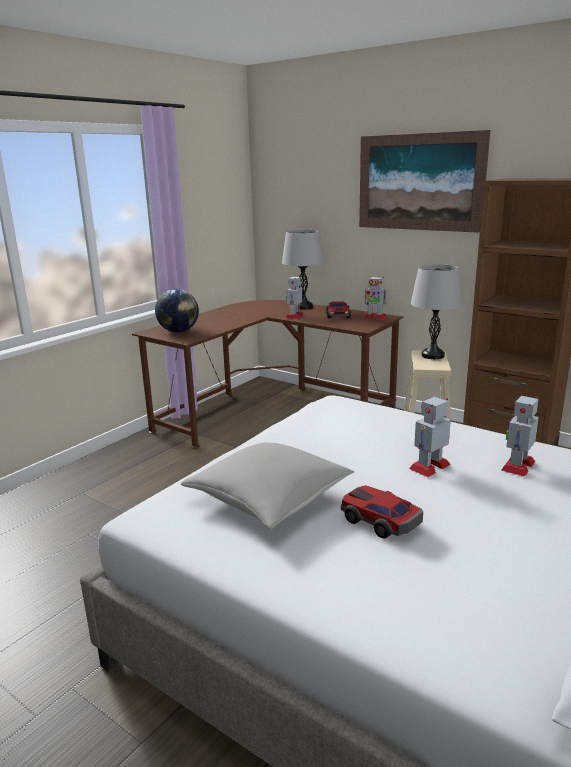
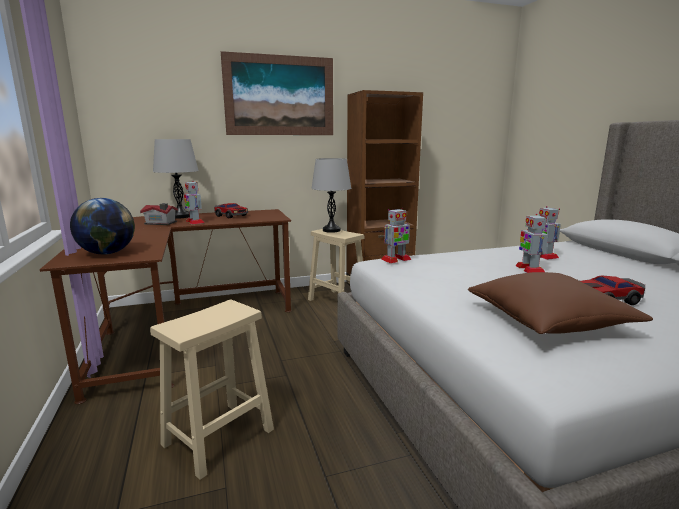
camera: 55 degrees left, 5 degrees down
grey pillow [181,442,354,529] -> brown pillow [468,272,653,334]
toy robot [363,276,387,320] -> toy robot moved to [381,208,411,263]
none -> toy house [140,203,178,225]
none -> beige stool [150,300,274,480]

